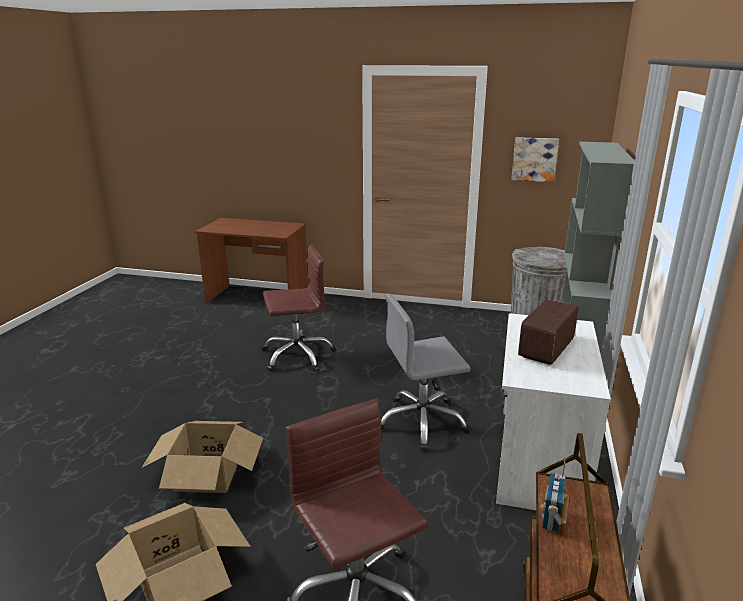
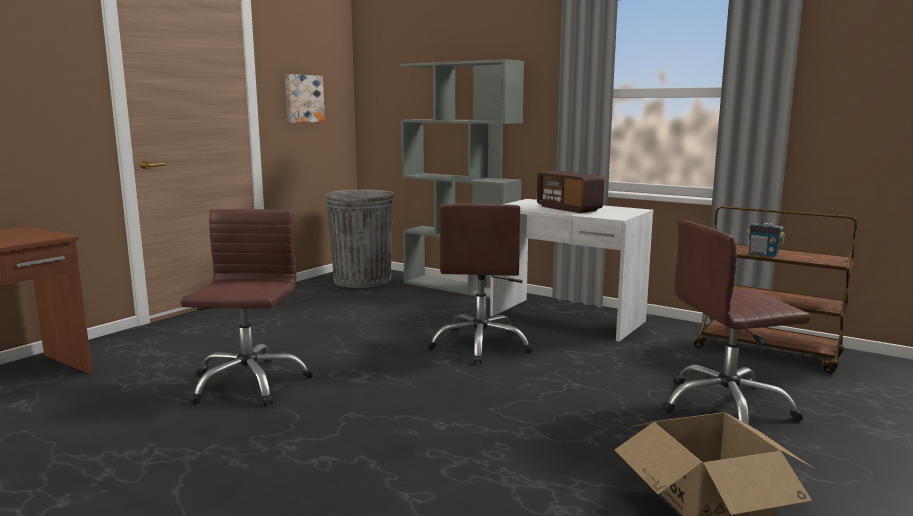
camera: 70 degrees left, 10 degrees down
cardboard box [142,421,263,493] -> none
grey office chair [381,294,471,451] -> brown office chair [427,204,533,364]

